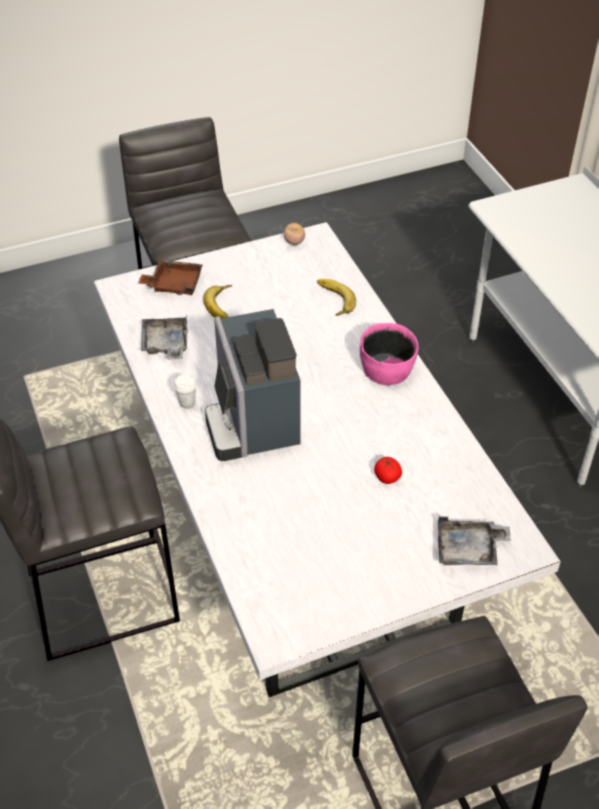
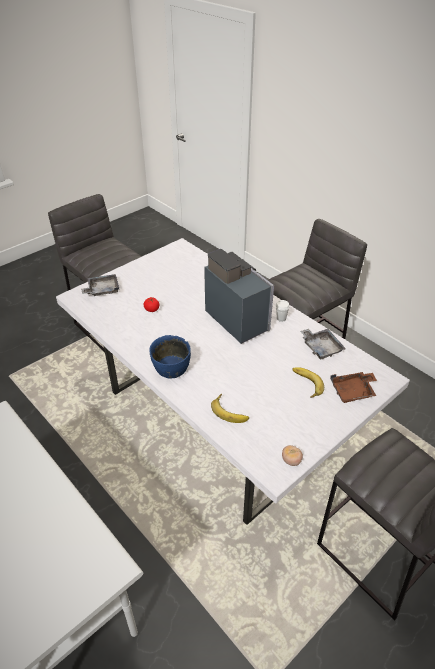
camera: 160 degrees right, 5 degrees down
pink bowl [360,323,419,385] -> blue bowl [149,335,191,379]

